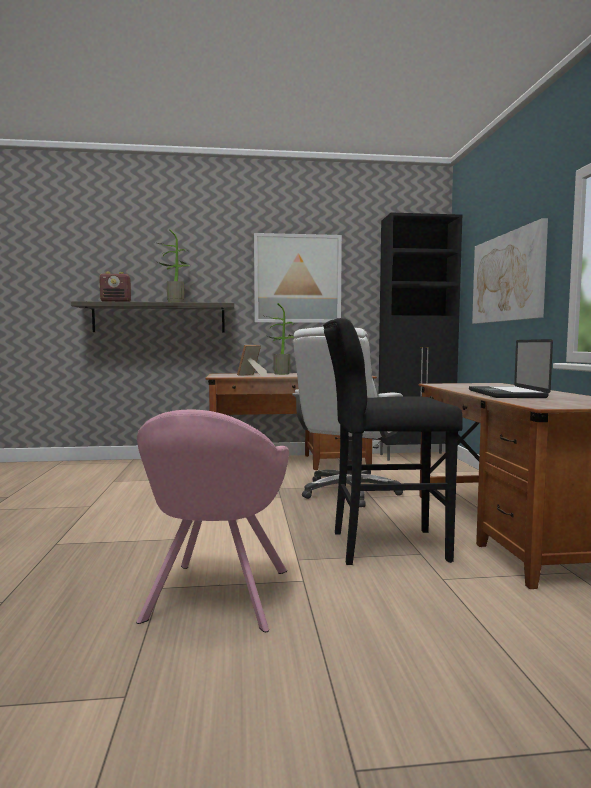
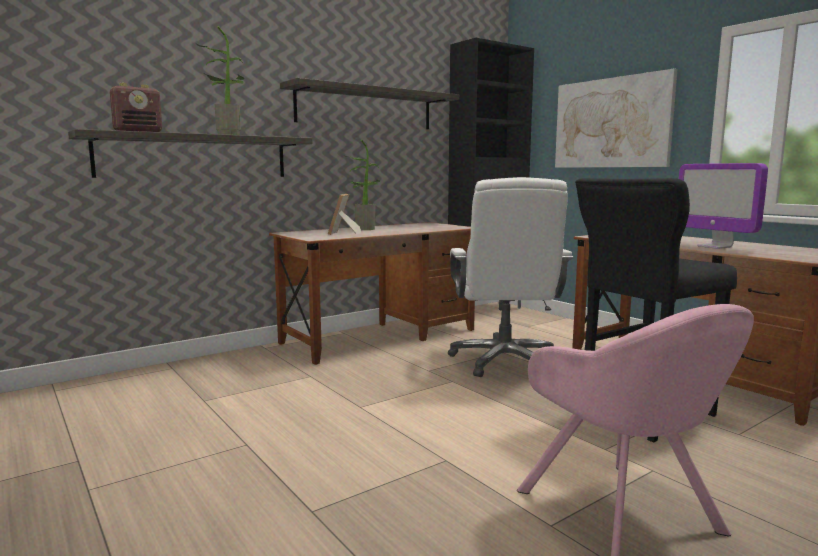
camera: 30 degrees left, 5 degrees up
picture [254,233,342,323] -> shelf [280,78,459,129]
laptop [469,339,553,398] -> monitor [679,163,768,249]

